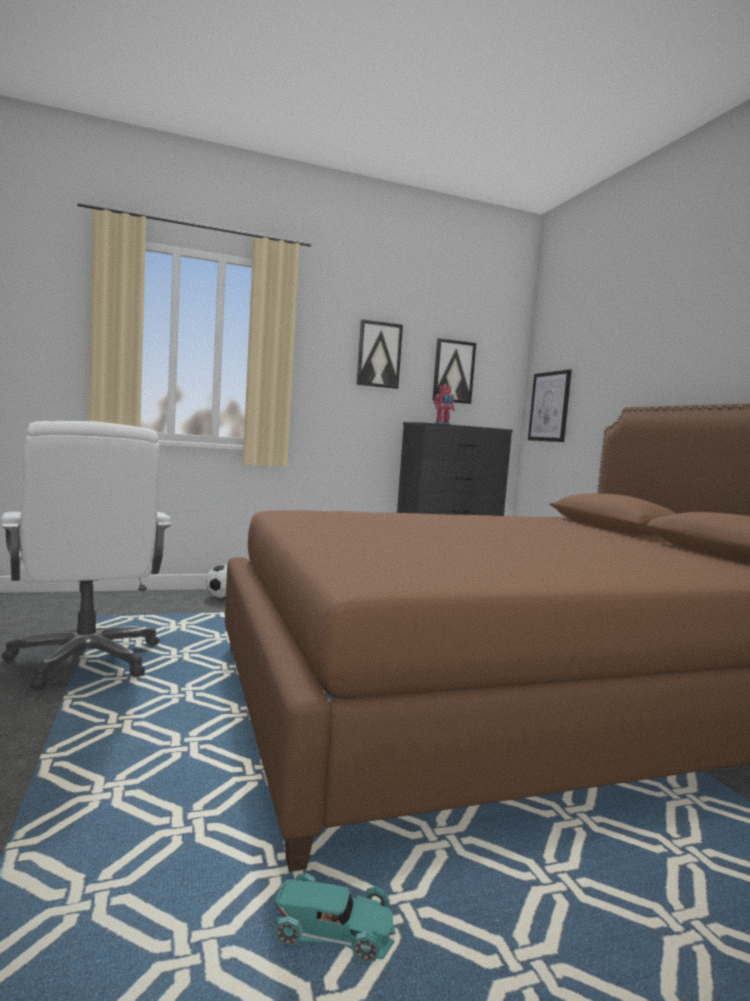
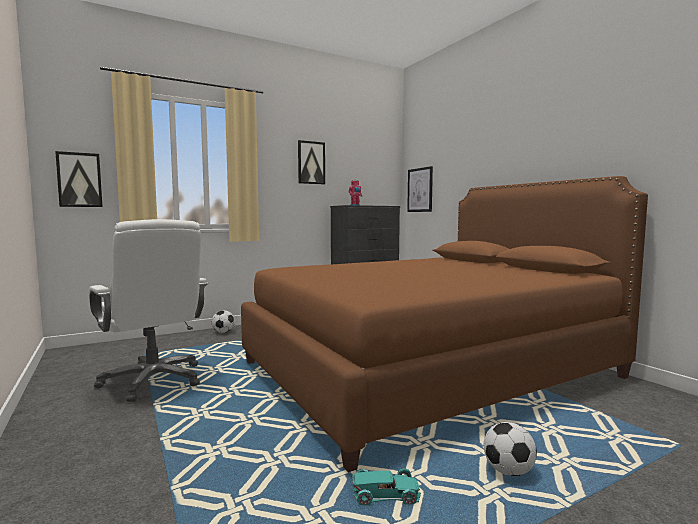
camera: 10 degrees left, 0 degrees up
picture [432,338,476,404] -> picture moved to [55,151,103,207]
none -> football [484,422,537,476]

